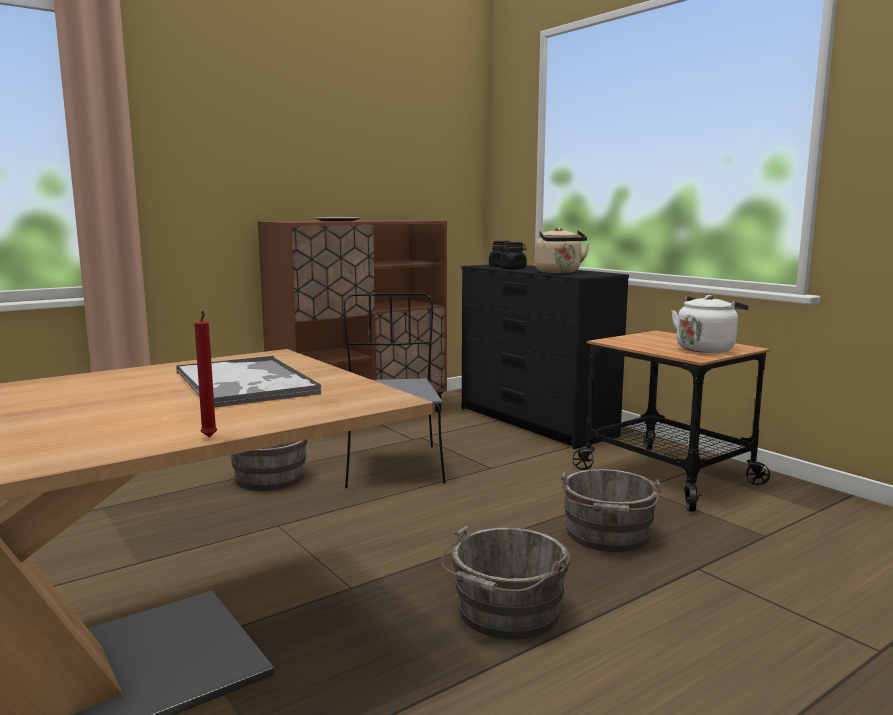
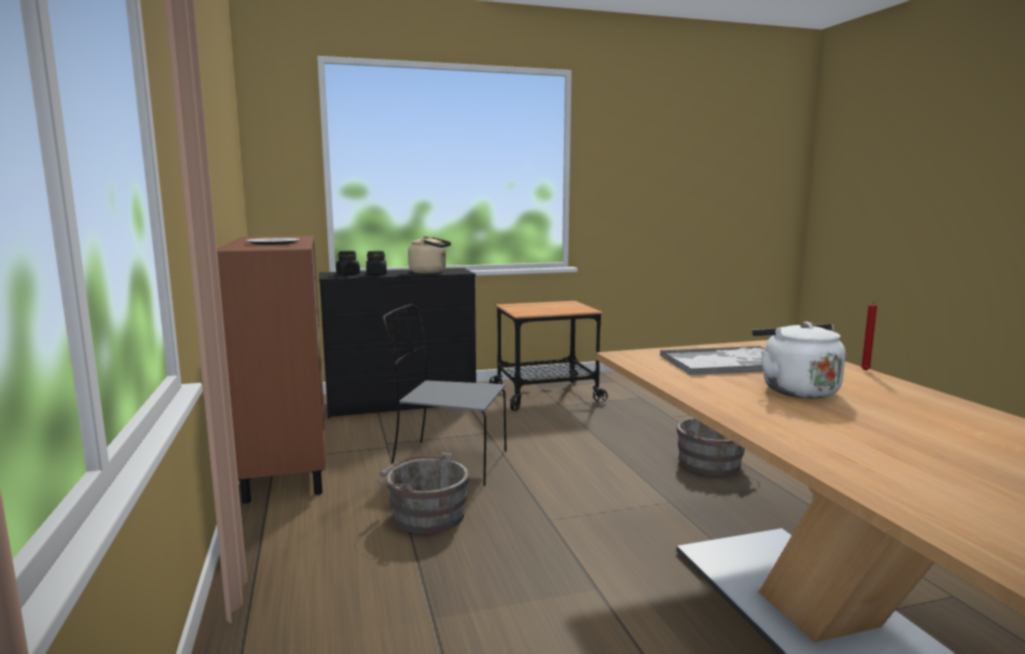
camera: 70 degrees left, 0 degrees up
grey bucket [560,469,661,552] -> none
white kettle [671,295,749,353] -> white kettle moved to [752,322,845,398]

